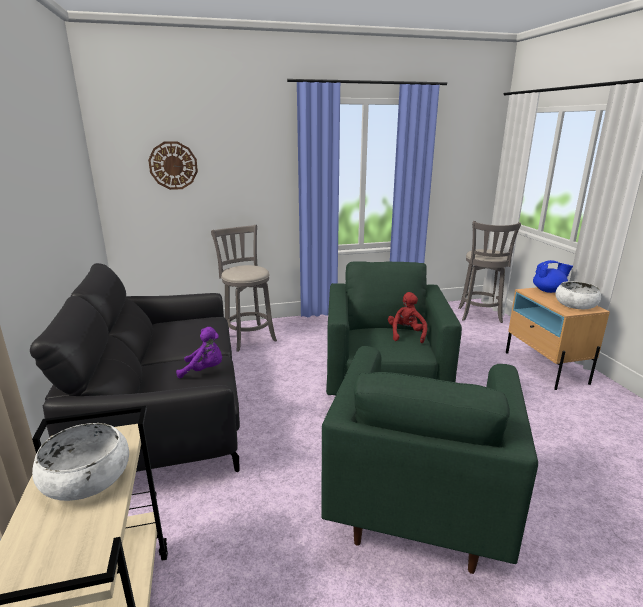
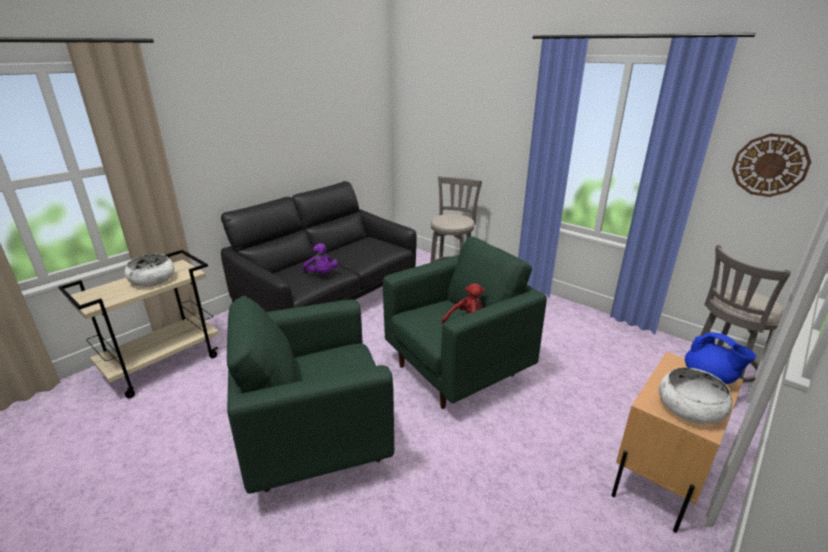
camera: 55 degrees right, 5 degrees up
wall clock [148,141,198,190] -> wall clock moved to [732,133,811,197]

